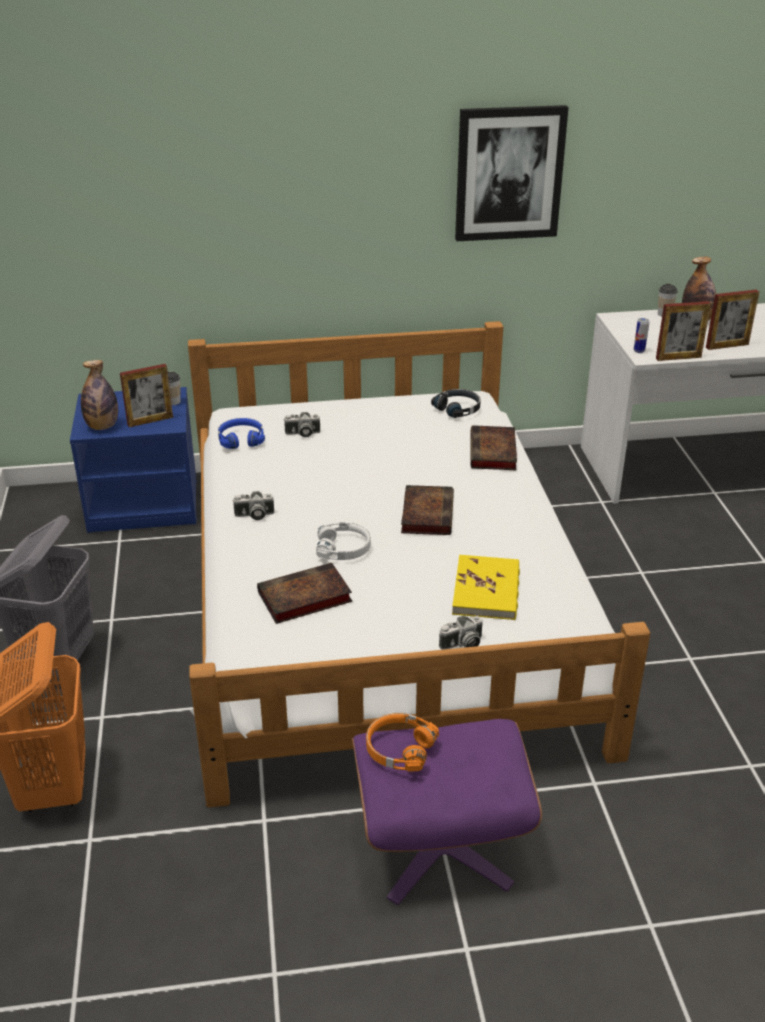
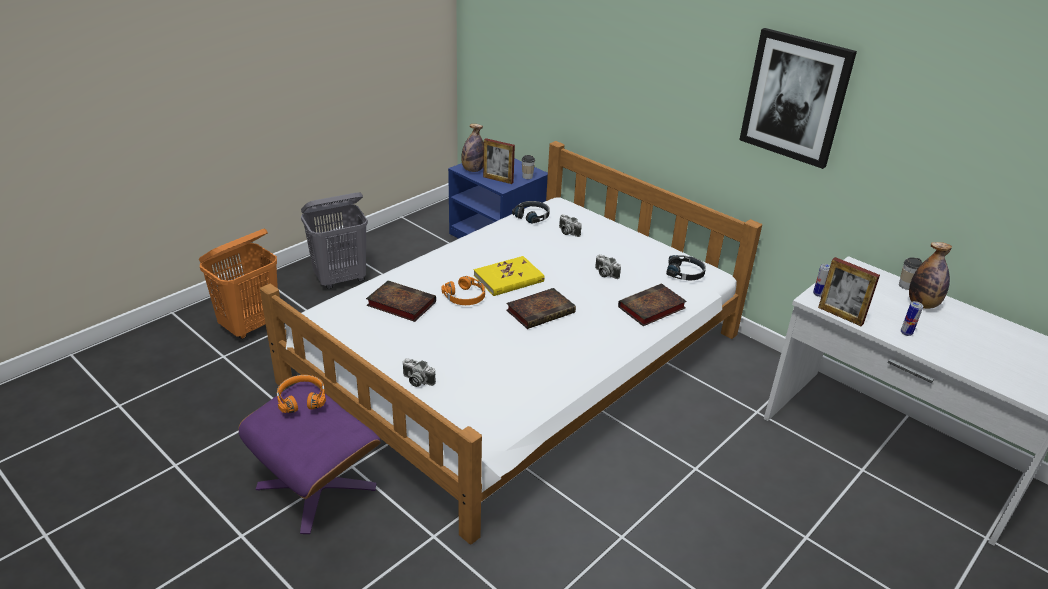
camera: 50 degrees right, 0 degrees up
blue headphones [218,418,265,449] -> black headphones [512,201,550,223]
camera [232,491,274,520] -> camera moved to [595,254,621,279]
white headphones [316,523,371,560] -> orange headphones [441,276,485,305]
yellow book [452,555,520,620] -> yellow book moved to [474,256,544,296]
picture frame [706,290,759,350] -> can [901,301,923,336]

